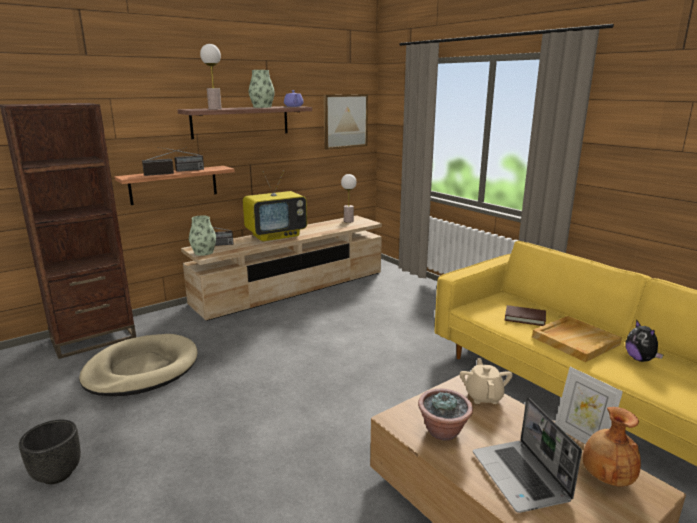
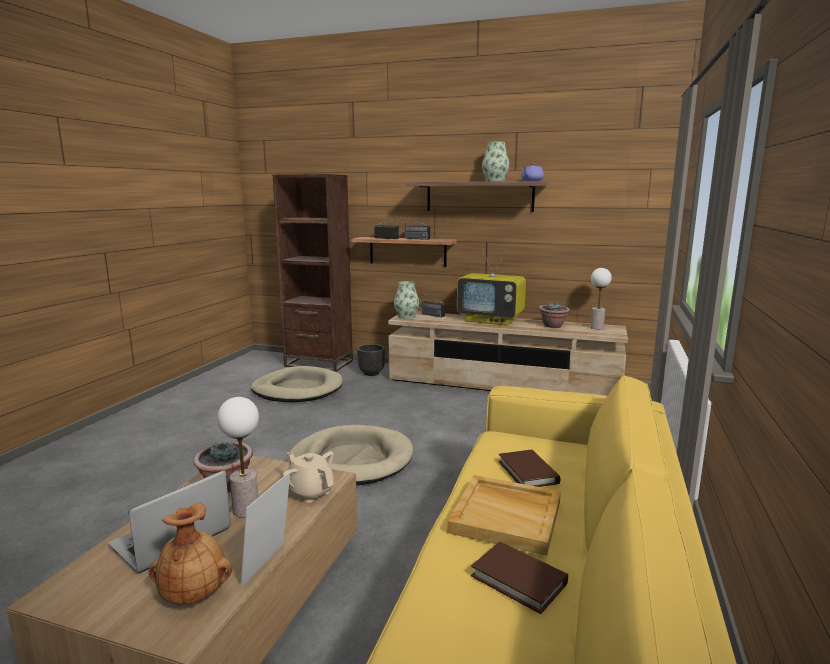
camera: 55 degrees right, 5 degrees down
black planter [19,420,81,484] -> black planter moved to [357,344,385,376]
table lamp [200,44,222,109] -> table lamp moved to [217,397,259,518]
picture [324,94,368,150] -> none
beige teapot [460,358,513,404] -> beige teapot turned 105 degrees counterclockwise [282,451,334,503]
plush toy [625,320,663,362] -> brown book [471,542,568,614]
none -> beige dog bed [287,425,414,486]
none -> potted plant [539,303,570,328]

